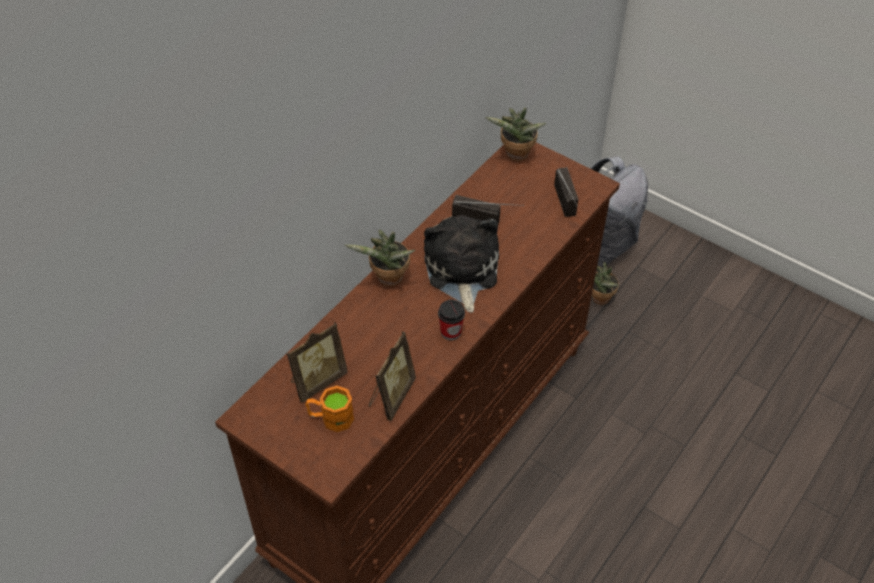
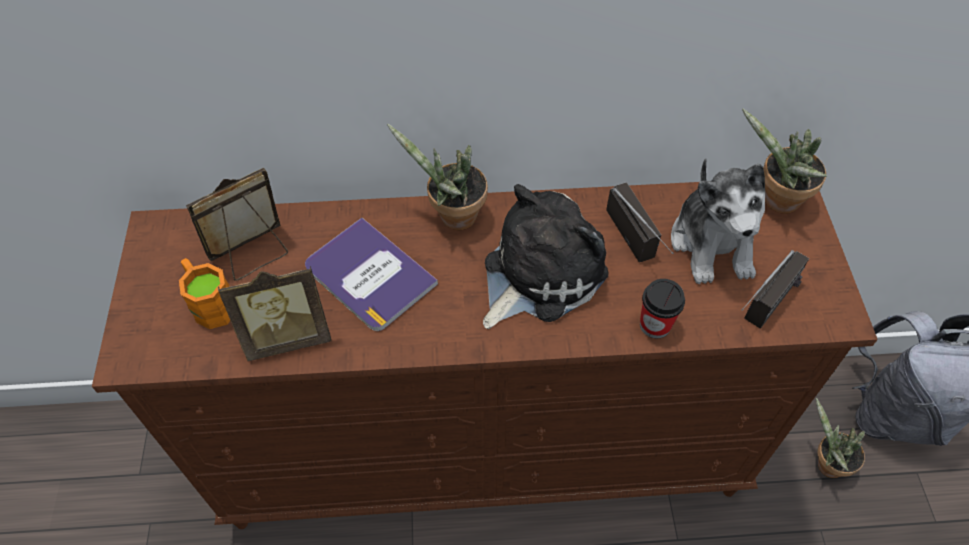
camera: 50 degrees right, 5 degrees up
picture frame [286,322,348,403] -> picture frame turned 135 degrees clockwise [186,168,288,281]
cup [438,300,465,340] -> cup moved to [640,279,685,338]
none -> book [305,218,438,331]
none -> plush toy [671,158,765,284]

